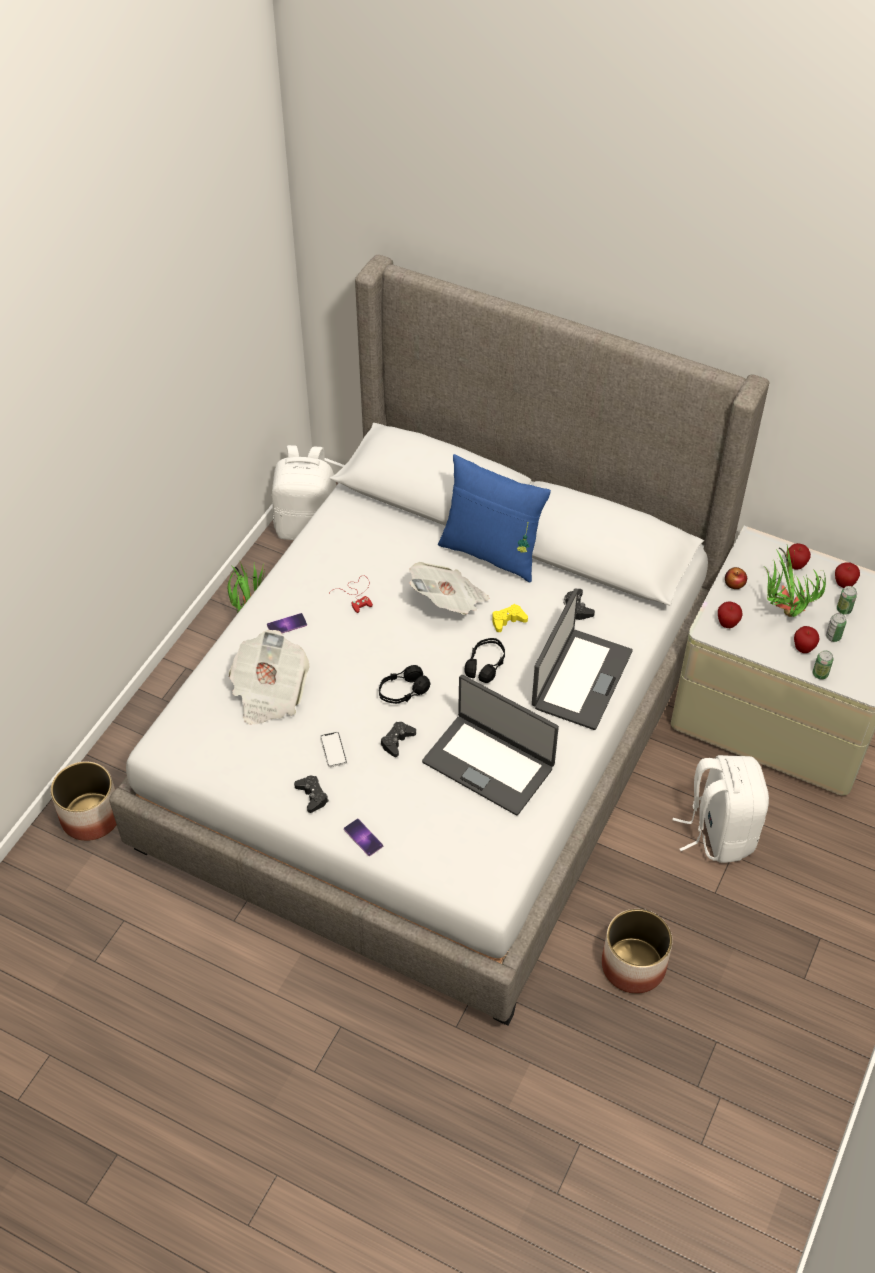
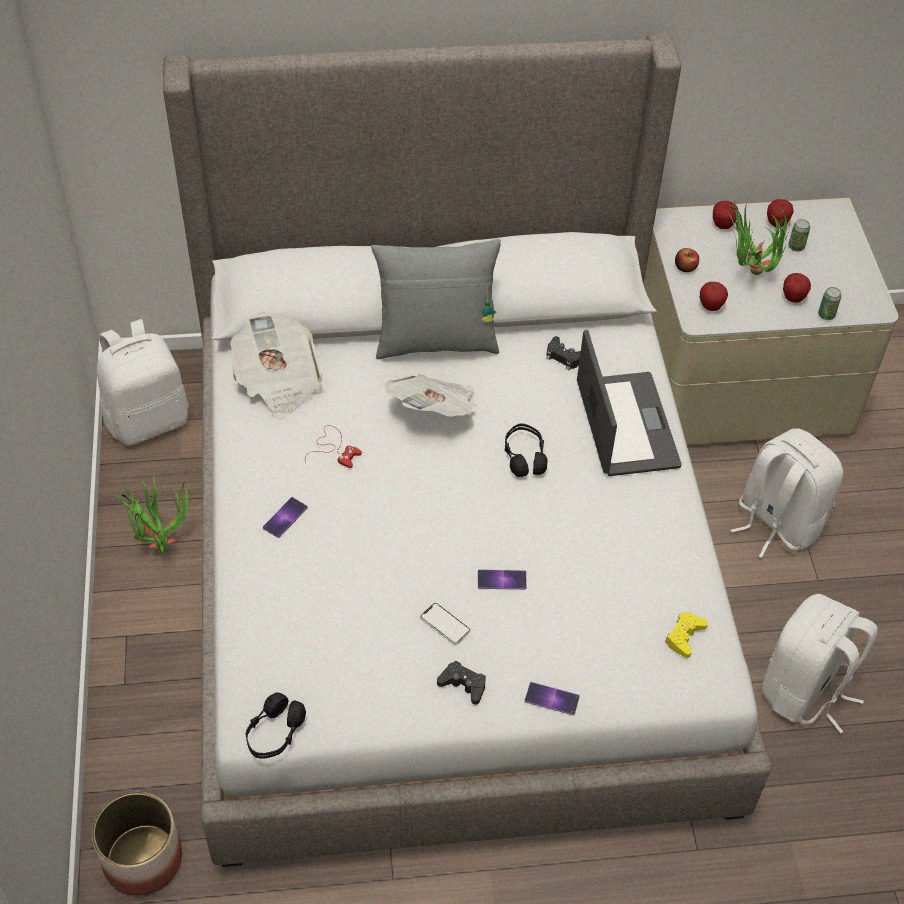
camera: 35 degrees left, 0 degrees up
newspaper [229,630,310,725] -> newspaper moved to [230,312,322,418]
black headphones [379,665,431,704] -> black headphones moved to [245,693,306,759]
black game controller [381,722,416,757] -> phone [478,569,527,590]
laptop [422,675,559,815] -> none
blue pillow [438,454,551,582] -> grey pillow [371,239,501,359]
yellow game controller [492,604,528,632] -> yellow game controller moved to [665,612,708,658]
planter [602,909,672,994] -> white backpack [762,594,878,733]
can [826,613,847,642] -> none

